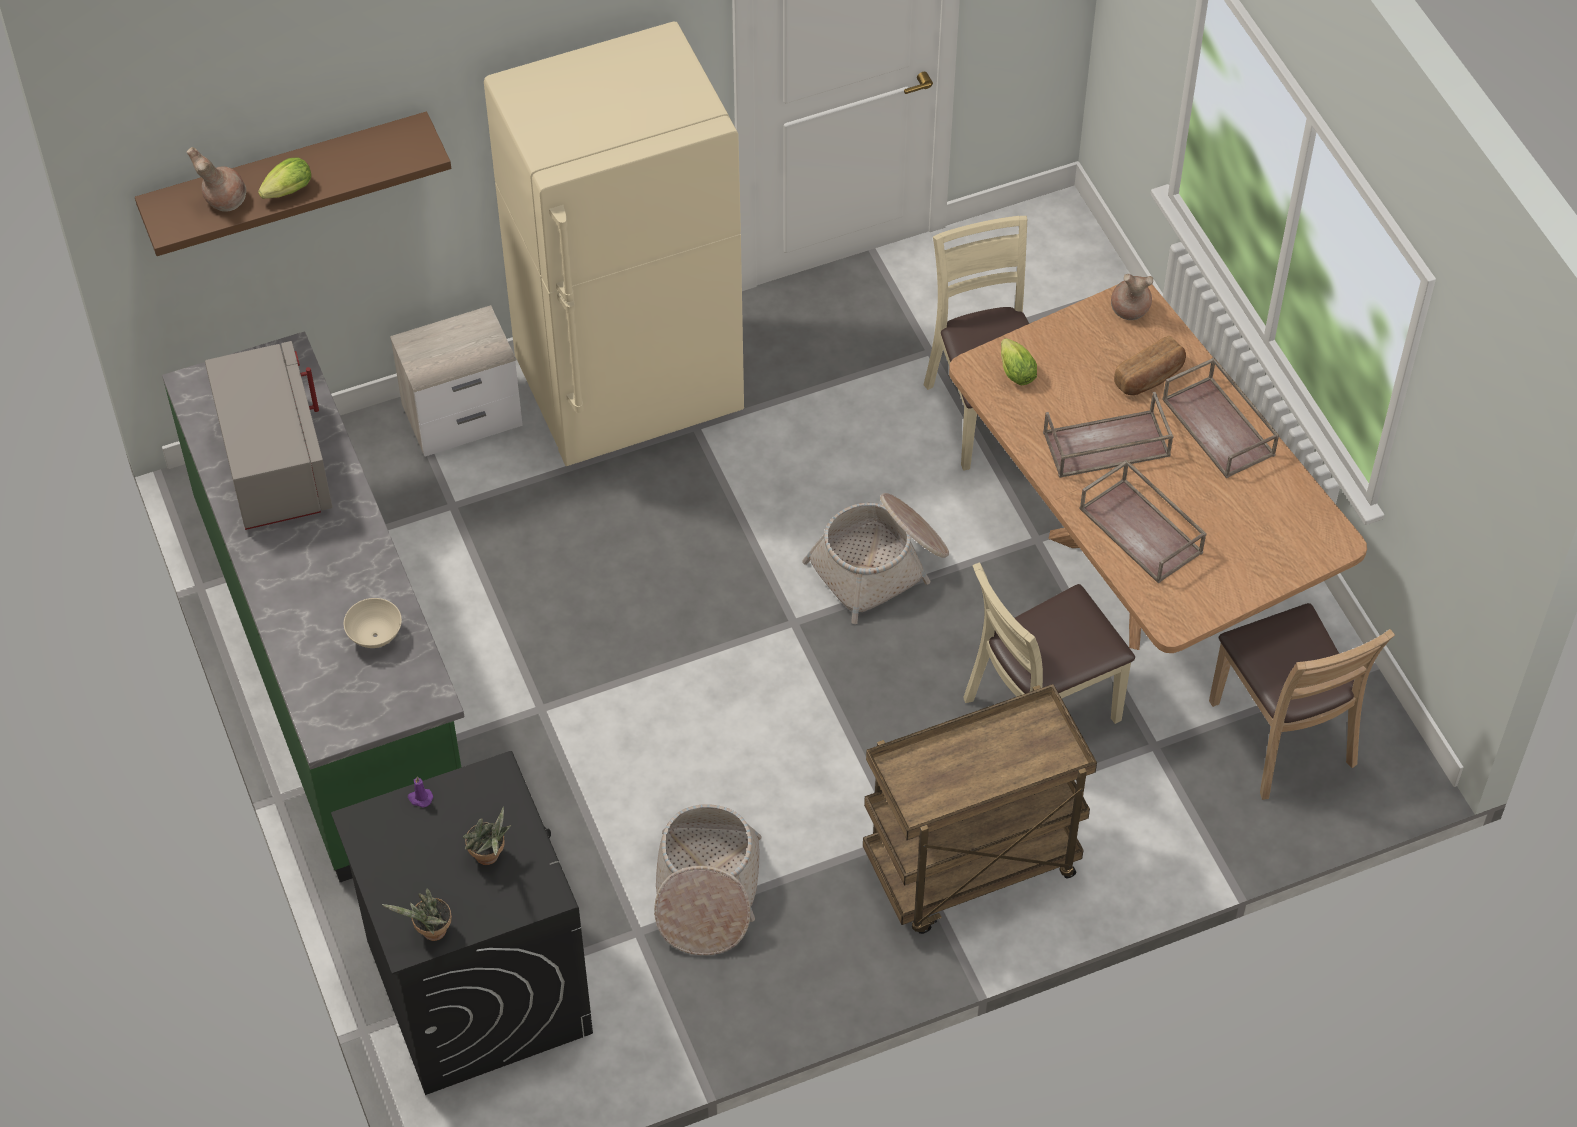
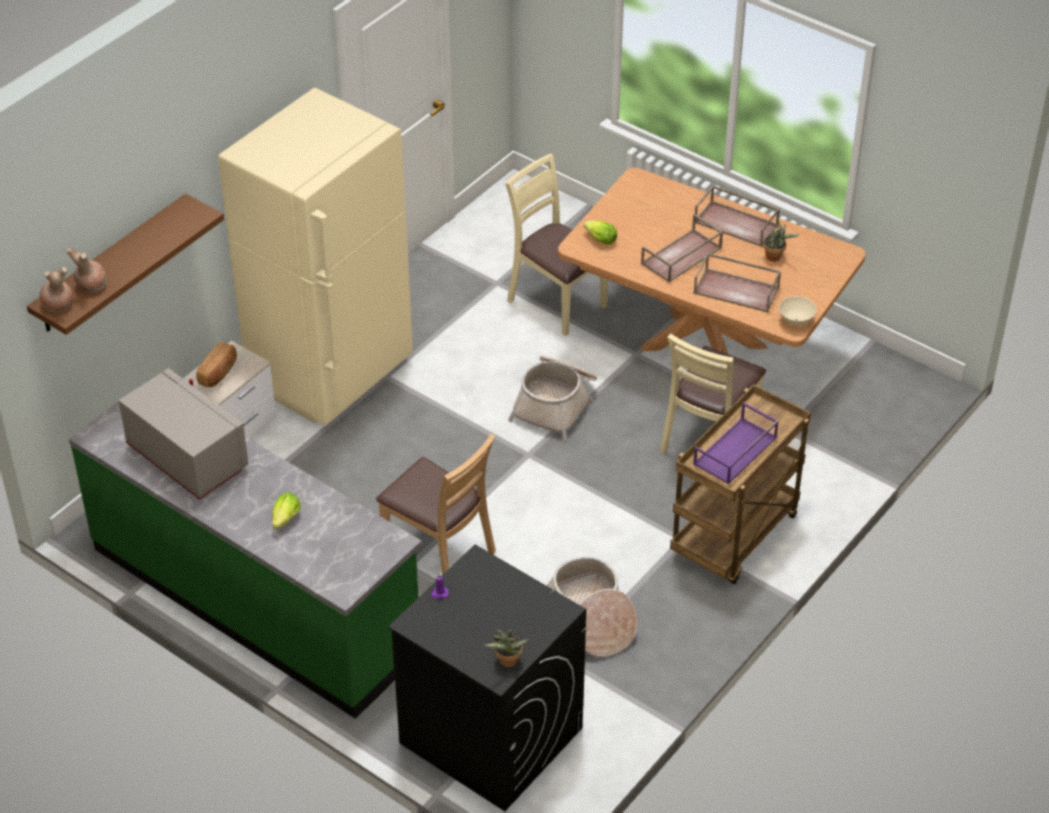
camera: 30 degrees left, 10 degrees down
lettuce [258,157,311,199] -> lettuce moved to [272,492,301,529]
beige bowl [344,598,402,648] -> beige bowl moved to [779,296,817,326]
potted plant [463,806,511,865] -> potted plant moved to [763,220,799,262]
brown vase [1111,274,1153,320] -> brown vase moved to [40,267,72,312]
bread [1114,336,1186,395] -> bread moved to [196,342,237,387]
brown chair [1209,603,1395,800] -> brown chair moved to [376,434,496,575]
none -> purple tray [693,402,779,484]

